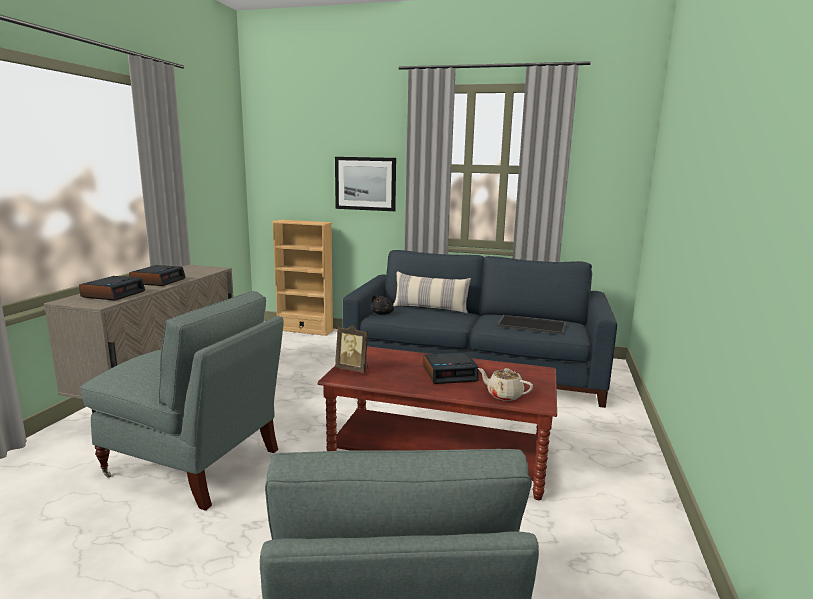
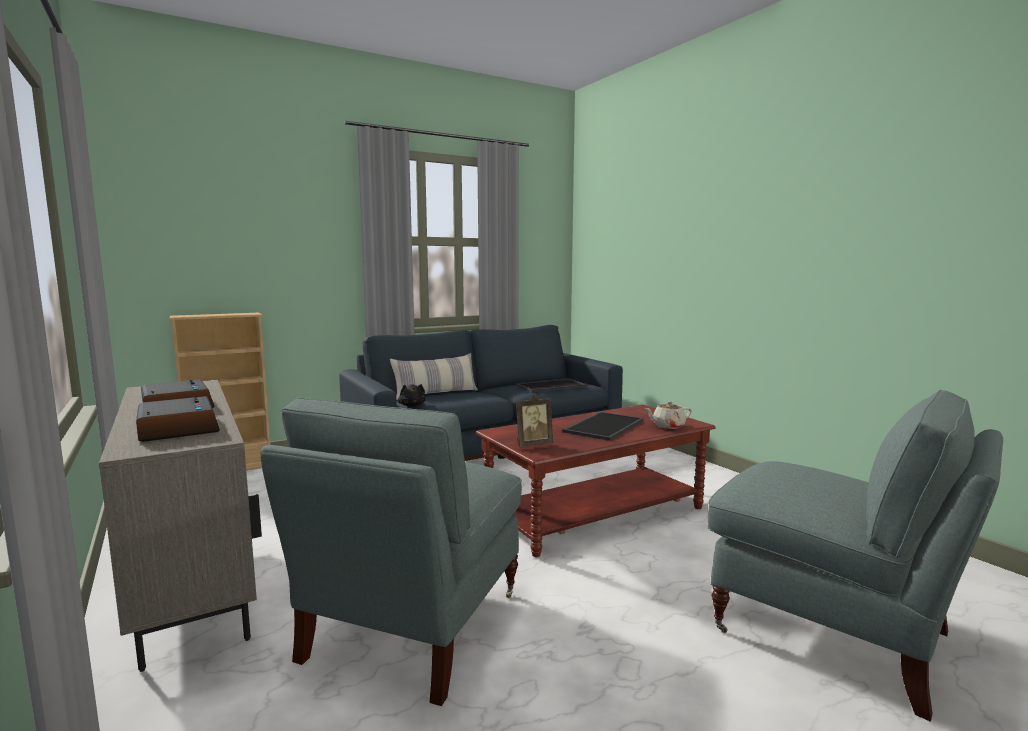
camera: 45 degrees left, 5 degrees down
grey armchair [80,291,284,511] -> grey armchair turned 135 degrees clockwise [260,398,522,706]
picture [335,157,396,211] -> none
alarm clock [423,353,479,384] -> tray [562,412,644,441]

